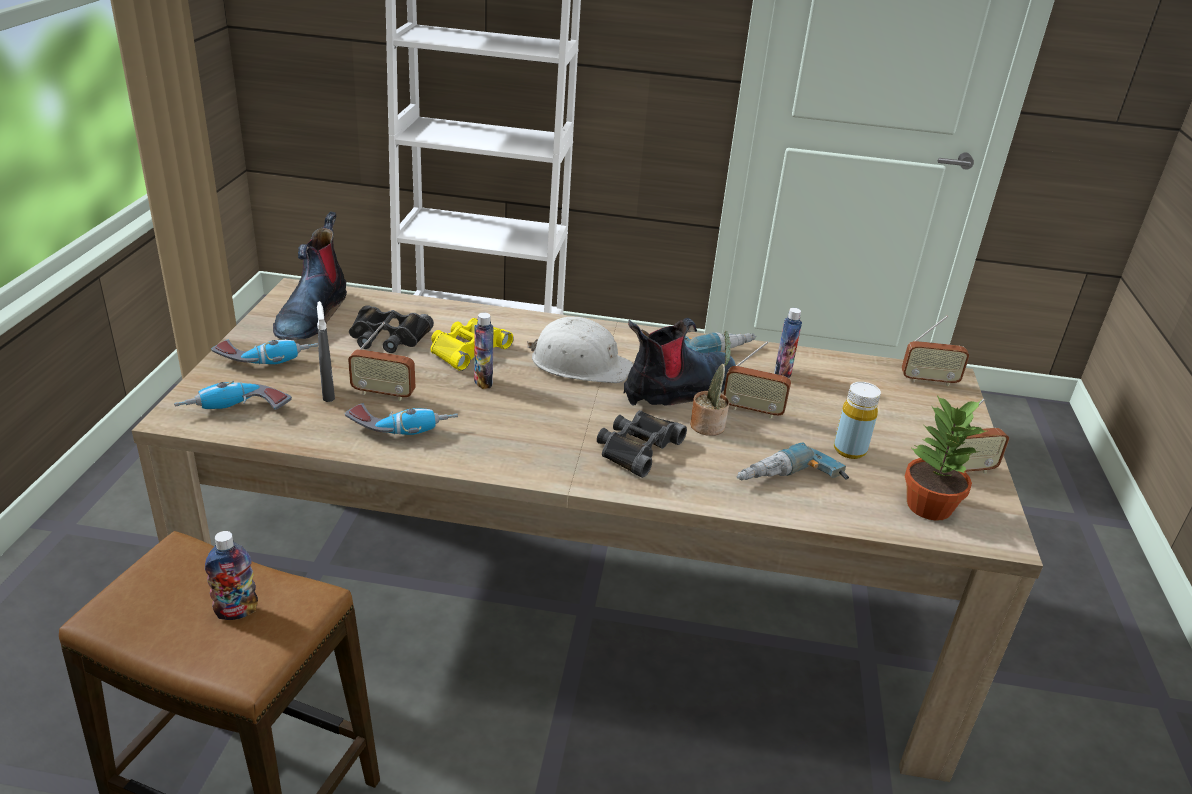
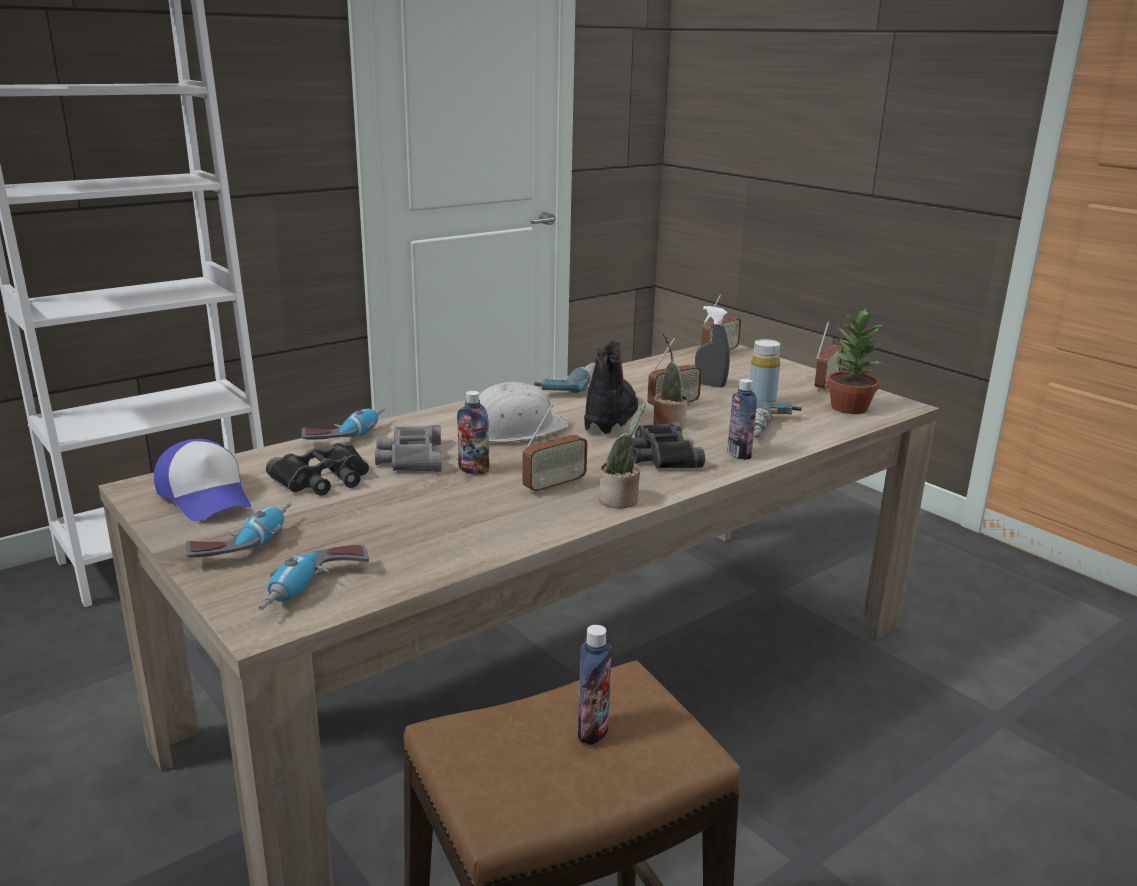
camera: 45 degrees left, 10 degrees down
boot [273,211,347,340] -> cap [154,439,251,521]
grey spray bottle [317,301,335,402] -> grey spray bottle moved to [695,306,730,388]
power drill [345,403,458,435] -> power drill moved to [302,408,385,440]
radio [348,322,415,401] -> radio moved to [522,404,588,494]
yellow binoculars [430,318,514,371] -> grey binoculars [375,425,442,472]
bottle [774,308,802,378] -> bottle moved to [727,379,757,460]
none -> potted plant [599,403,646,508]

